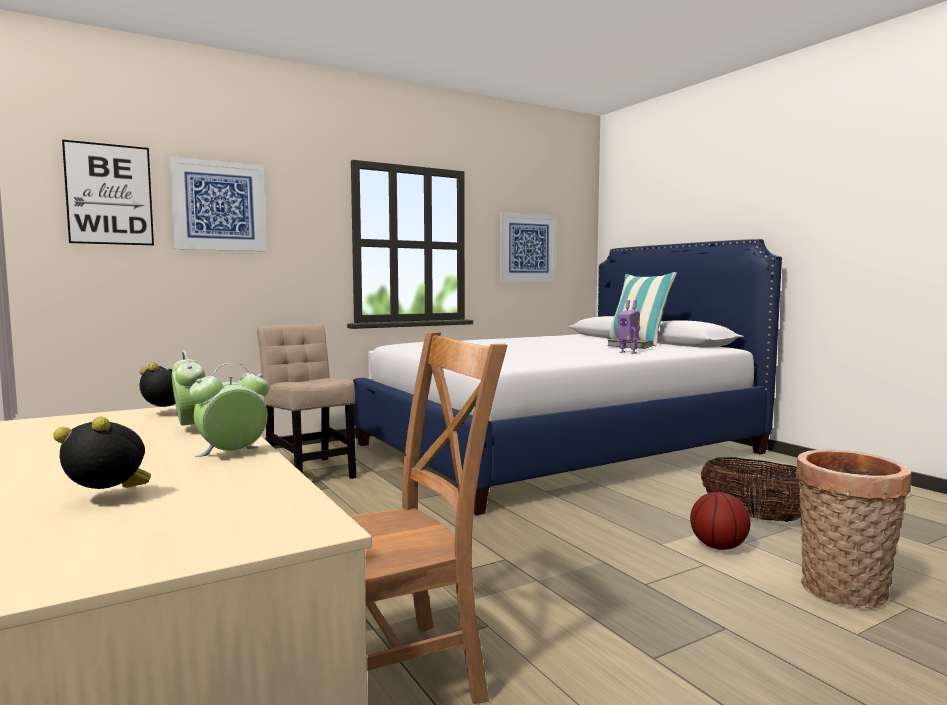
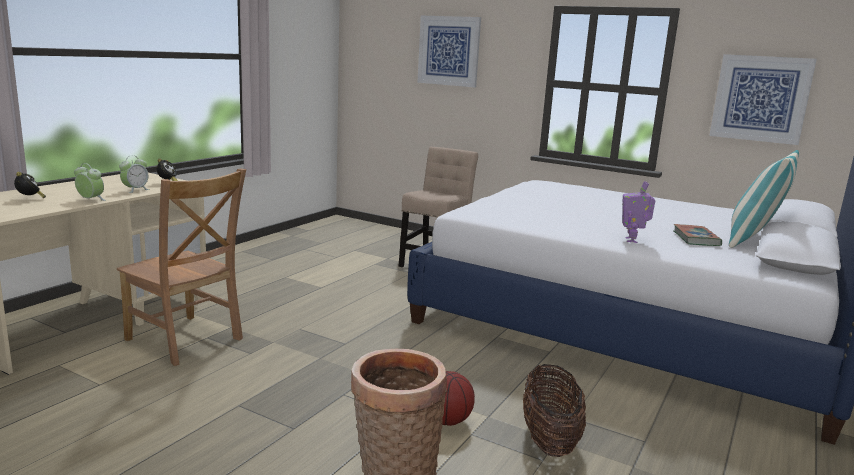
camera: 60 degrees right, 10 degrees up
picture [62,140,154,245] -> none

